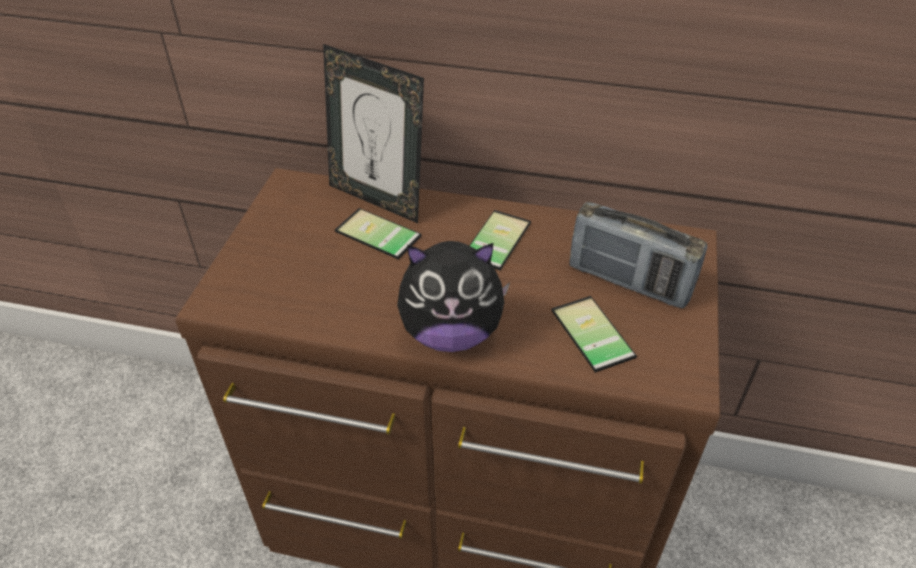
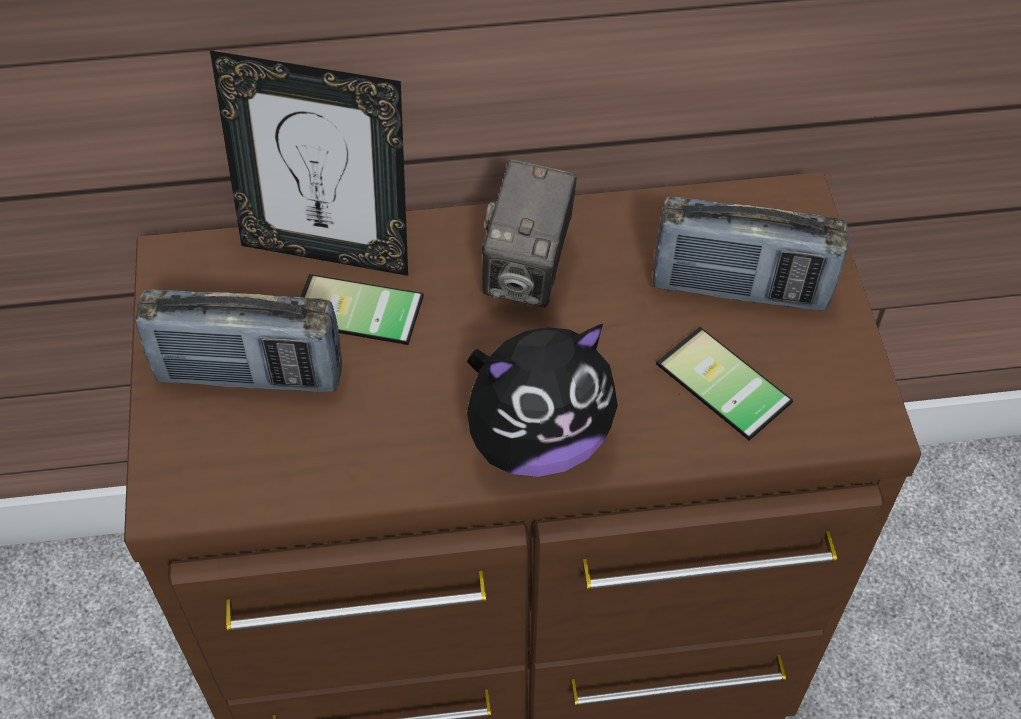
camera: 20 degrees left, 10 degrees up
phone [469,210,531,270] -> camera [482,159,577,308]
none -> radio [135,290,342,393]

